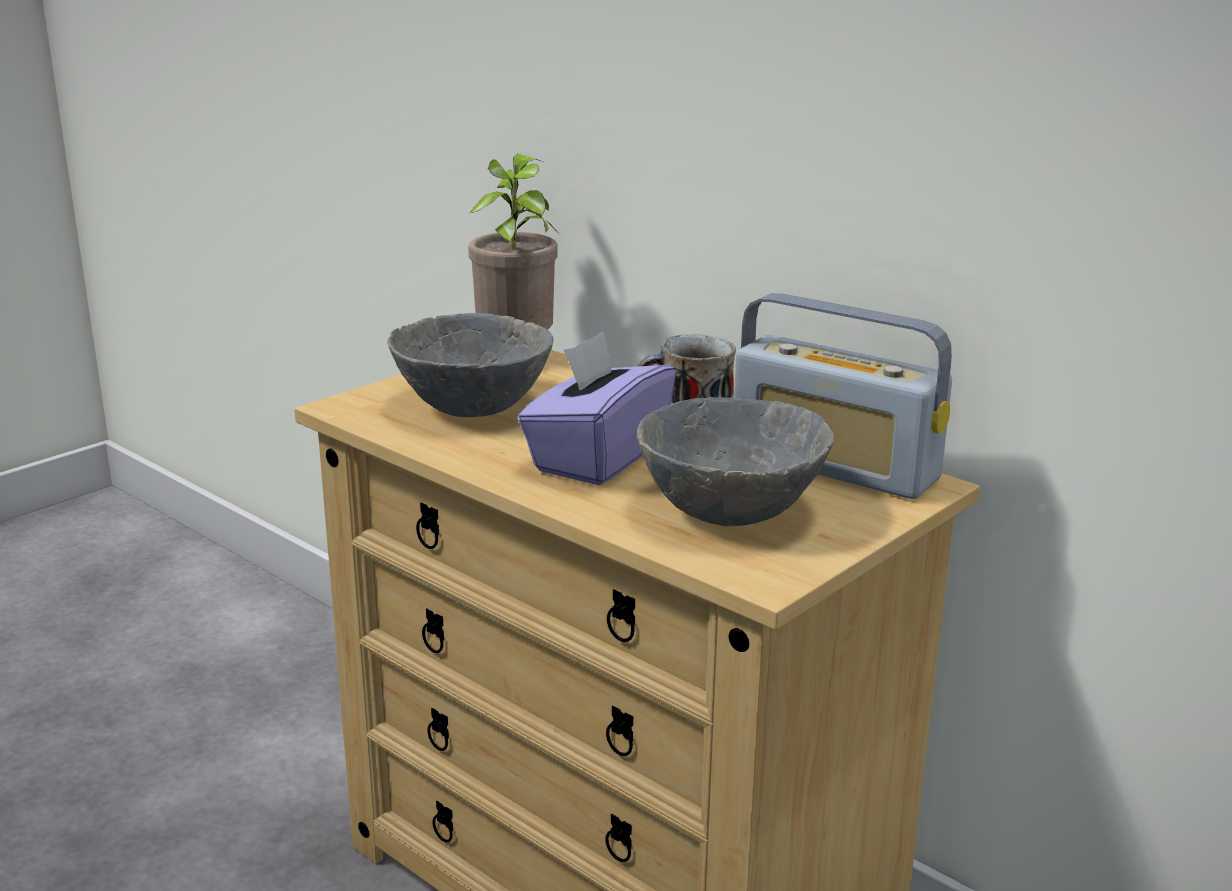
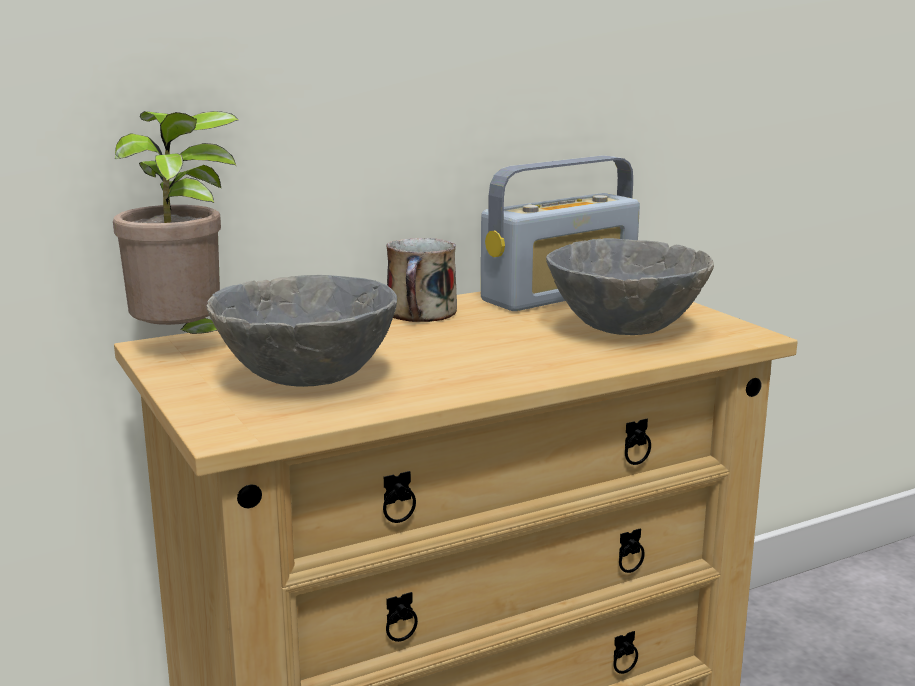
camera: 70 degrees left, 5 degrees down
purple tissue box [517,331,676,485] -> none

